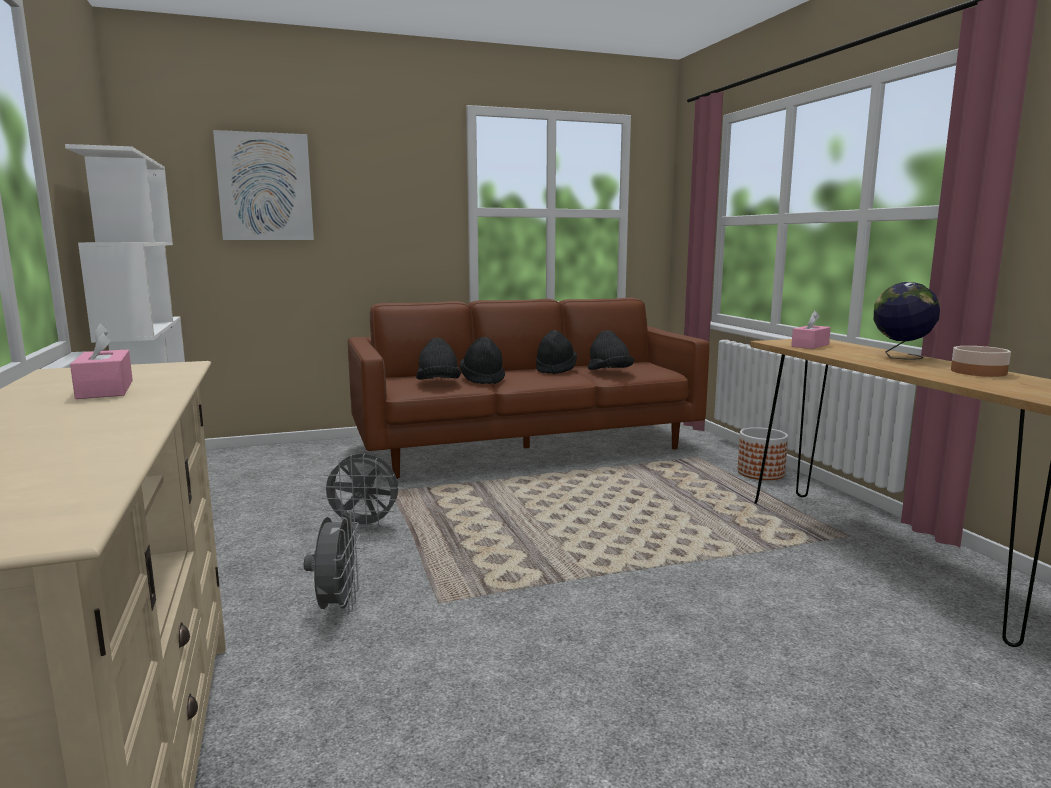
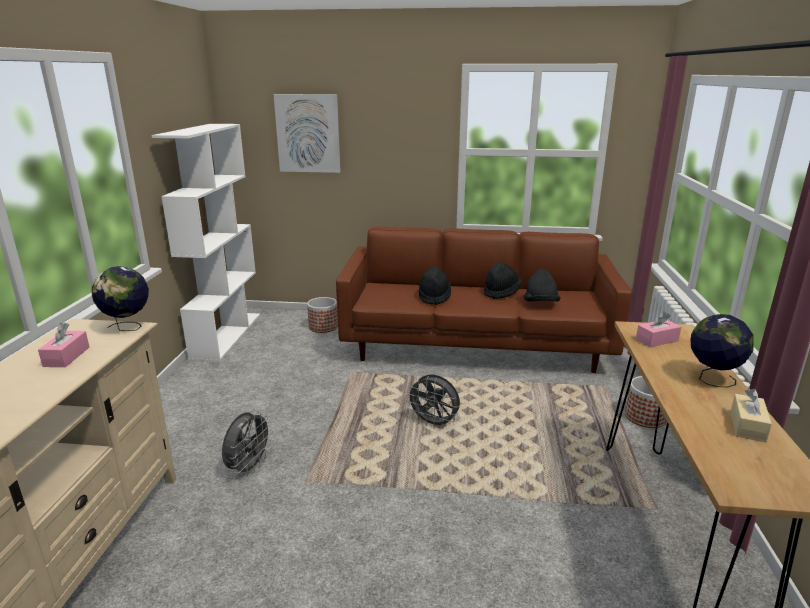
camera: 25 degrees right, 10 degrees up
grey fan [320,454,400,530] -> grey fan moved to [406,375,460,429]
black hat [416,338,461,380] -> none
bowl [951,346,1011,377] -> beige tissue box [731,389,772,442]
none -> globe [92,266,149,331]
none -> planter [307,297,338,333]

